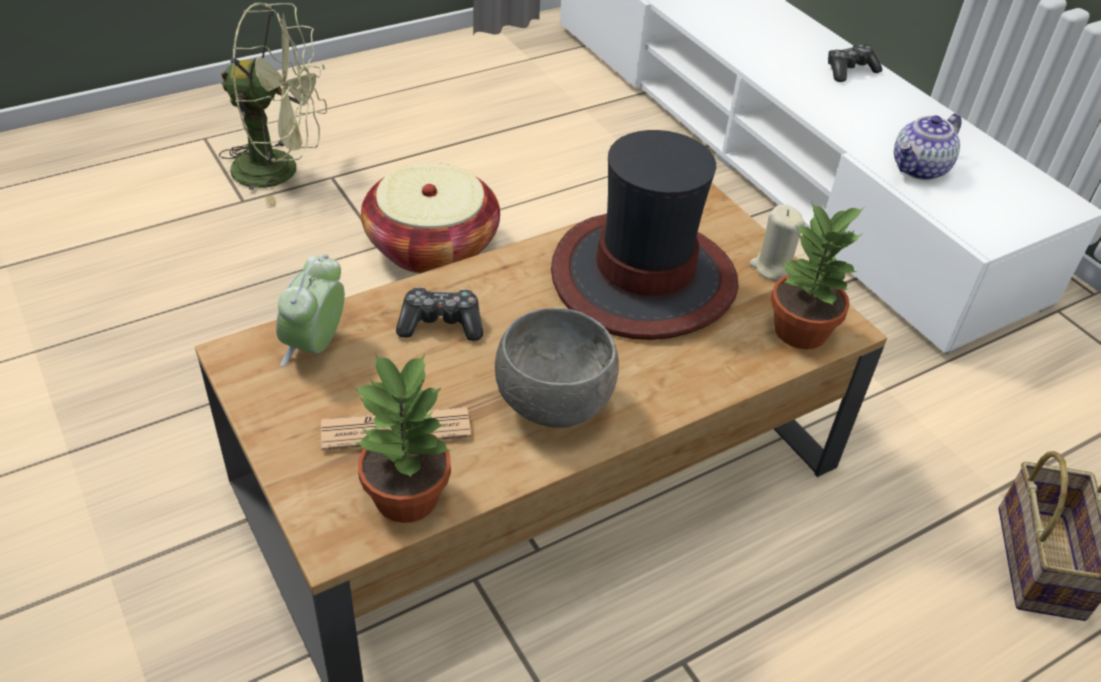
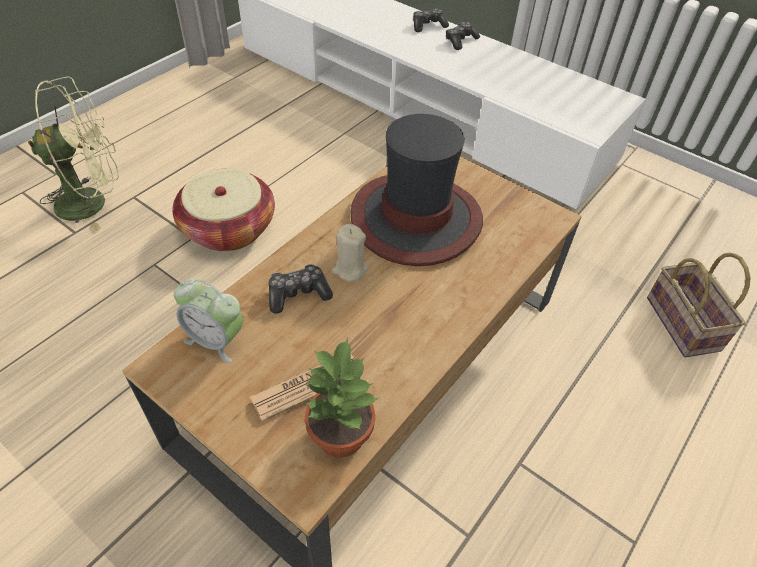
camera: 20 degrees left, 5 degrees up
alarm clock [276,254,345,367] -> alarm clock turned 60 degrees counterclockwise [174,279,243,363]
grey bowl [495,308,619,428] -> none
beige candle [749,204,805,281] -> beige candle moved to [332,224,368,282]
potted plant [771,203,864,349] -> none
teapot [894,113,962,180] -> none
none -> game controller [413,8,449,32]

